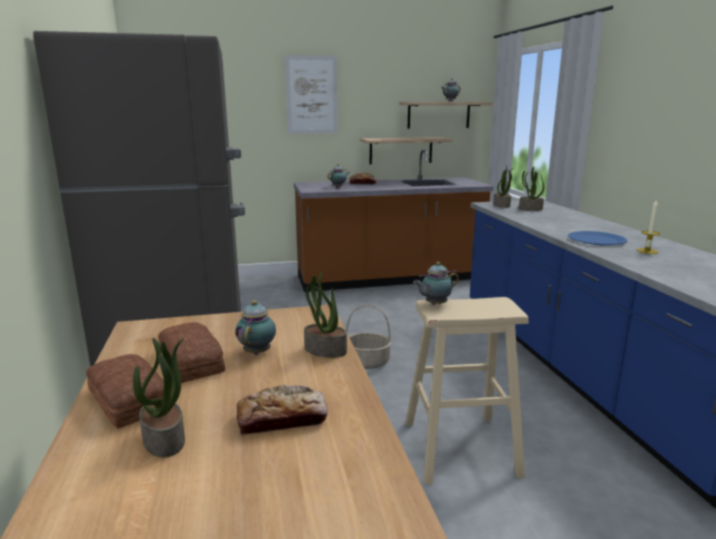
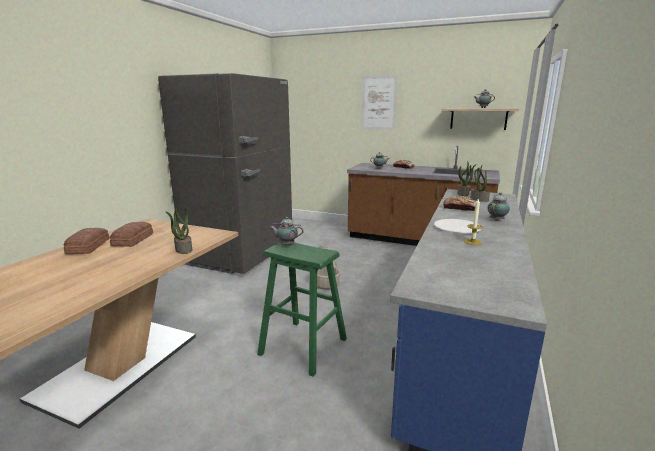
camera: 35 degrees right, 0 degrees up
potted plant [133,338,185,457] -> none
teapot [235,300,276,355] -> teapot moved to [488,192,510,221]
bread [237,385,328,435] -> bread moved to [443,196,476,211]
shelf [360,137,452,164] -> none
beige stool [405,297,529,485] -> green stool [257,242,347,377]
blue plate [568,231,628,245] -> white plate [434,219,481,233]

